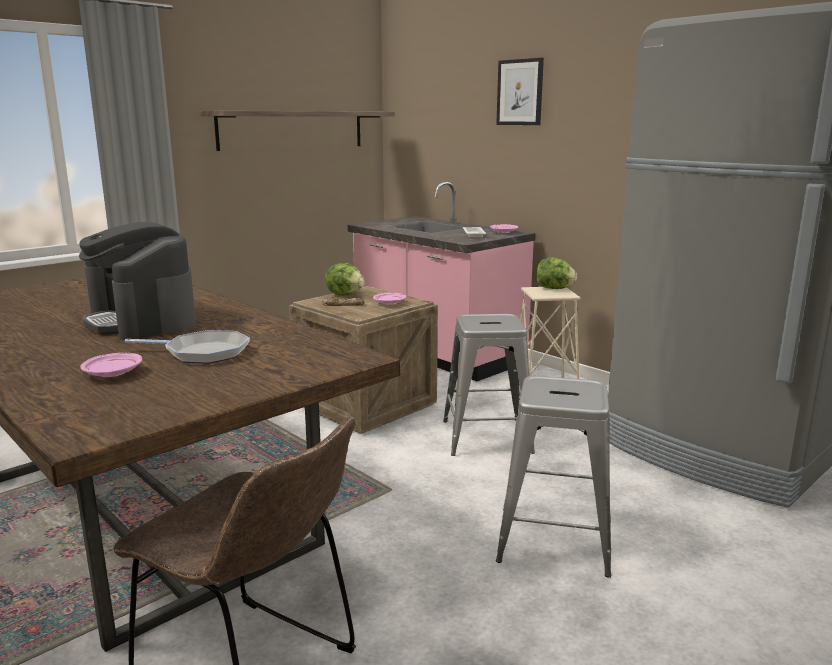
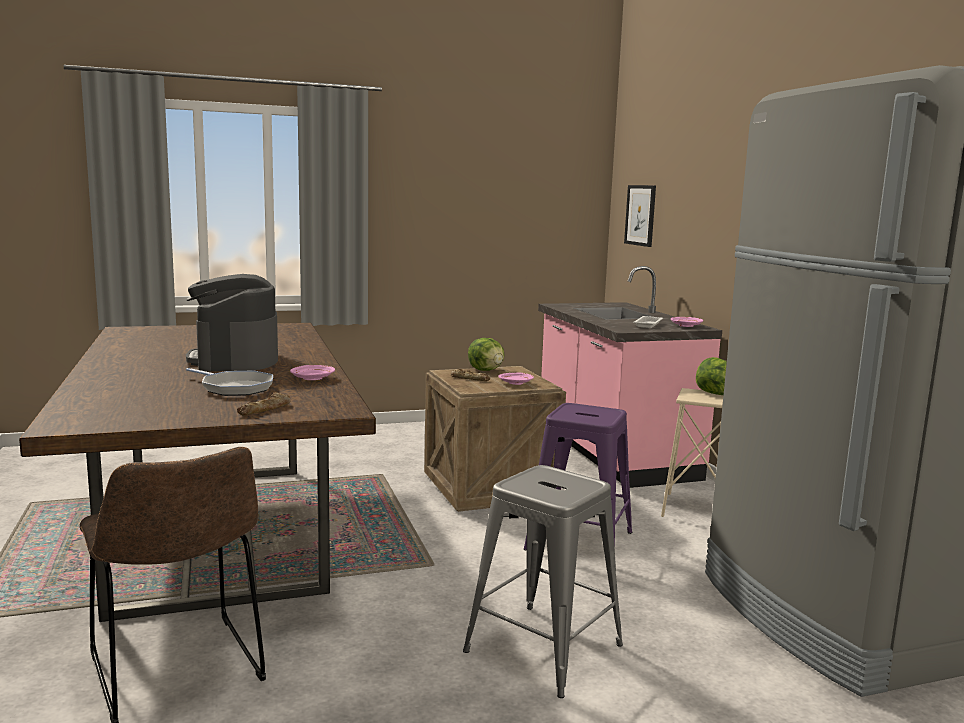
camera: 25 degrees right, 5 degrees down
pink plate [80,353,142,377] -> pink plate moved to [290,365,335,380]
shelf [200,110,395,151] -> none
grey stool [443,314,535,456] -> purple stool [523,403,632,551]
picture [496,58,544,125] -> picture moved to [624,185,656,247]
none -> bread [237,392,291,416]

